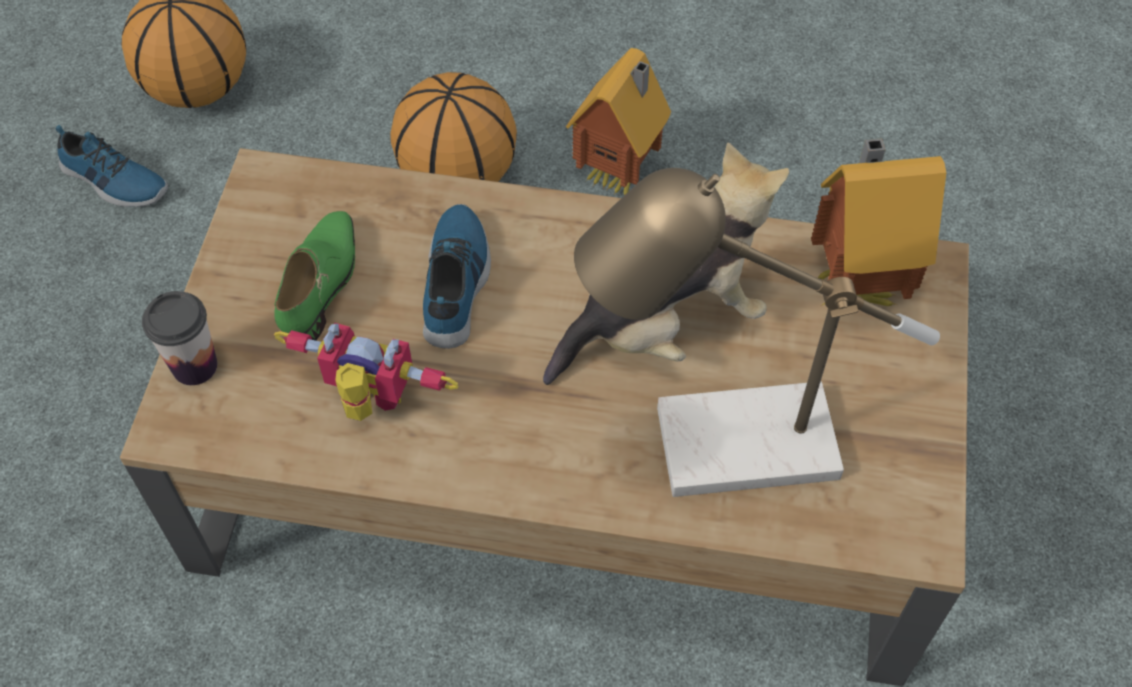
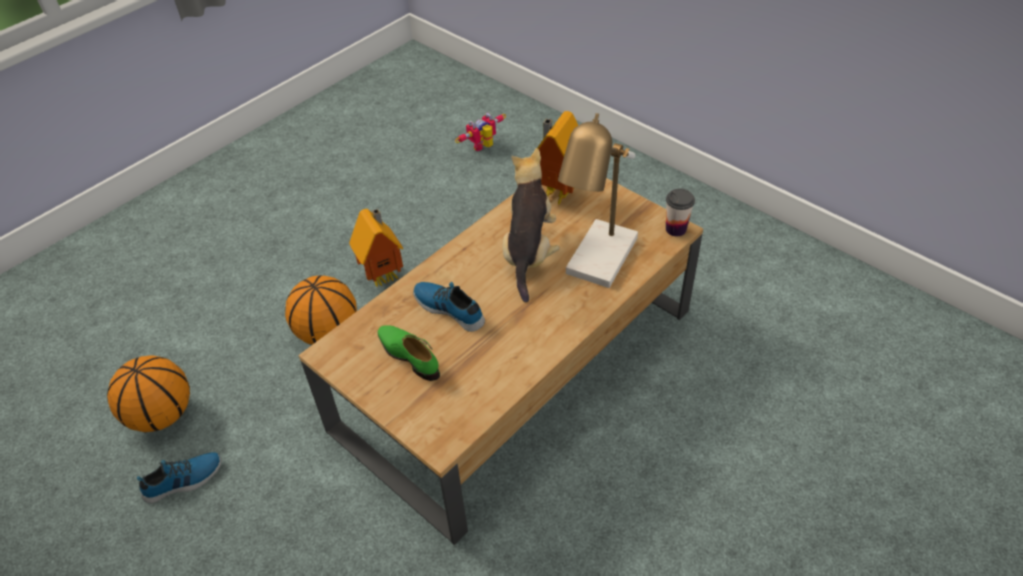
camera: 55 degrees left, 10 degrees down
cup [142,291,217,385] -> cup moved to [666,188,695,236]
toy robot [274,323,458,421] -> toy robot moved to [455,113,506,151]

